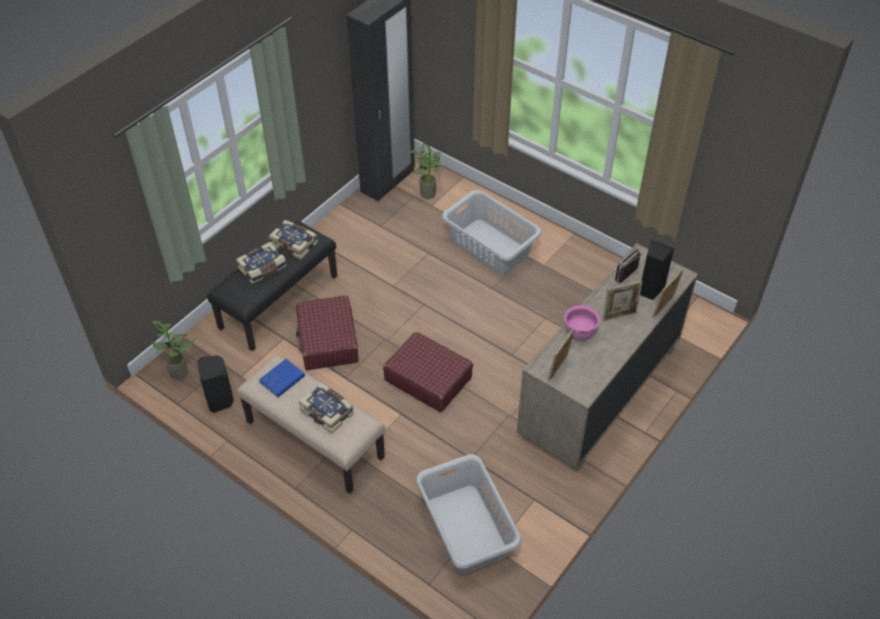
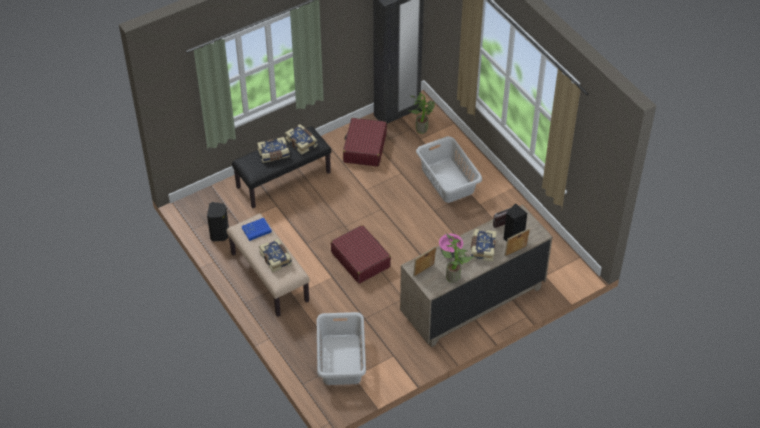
camera: 20 degrees right, 0 degrees up
potted plant [151,320,195,380] -> potted plant moved to [440,233,474,283]
red suitcase [296,296,358,370] -> red suitcase moved to [343,118,387,167]
picture frame [603,281,642,321] -> book [471,229,496,261]

